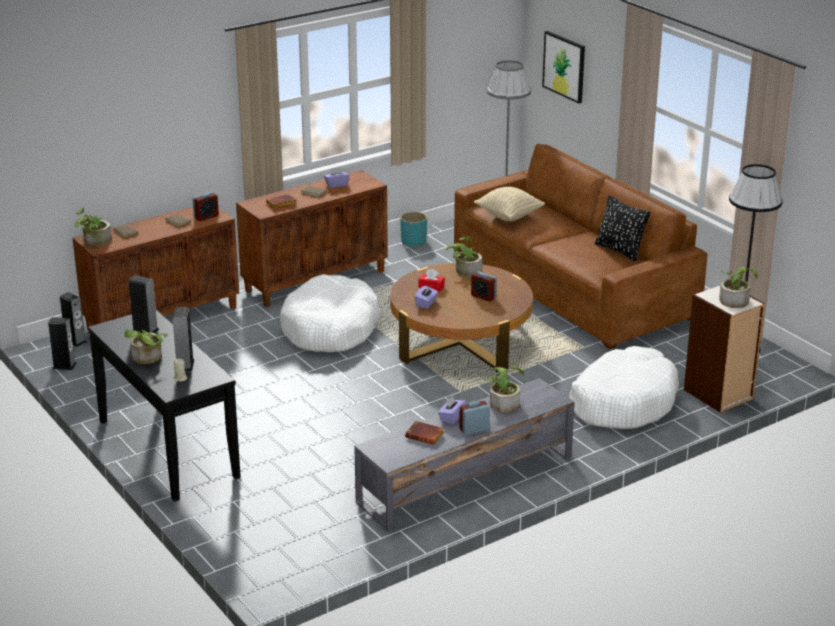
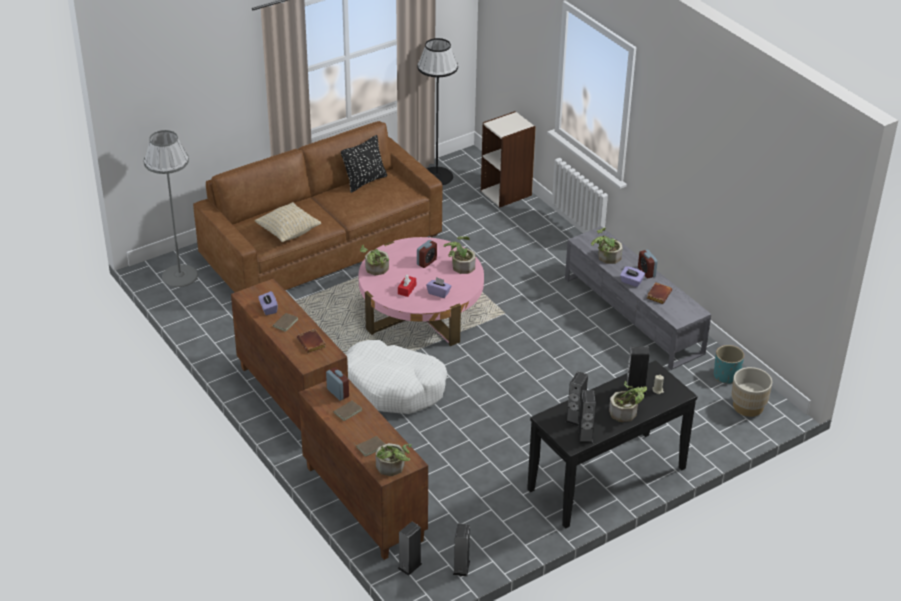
camera: 90 degrees left, 10 degrees up
brown coffee table [390,263,533,373] -> pink coffee table [358,237,484,346]
turquoise planter [400,211,427,247] -> turquoise planter moved to [714,345,744,384]
picture [542,31,585,103] -> none
white dog bed [569,346,679,429] -> none
potted plant [719,267,758,308] -> potted plant moved to [443,236,476,274]
none -> speaker [577,390,596,444]
none -> beige planter [731,367,772,417]

